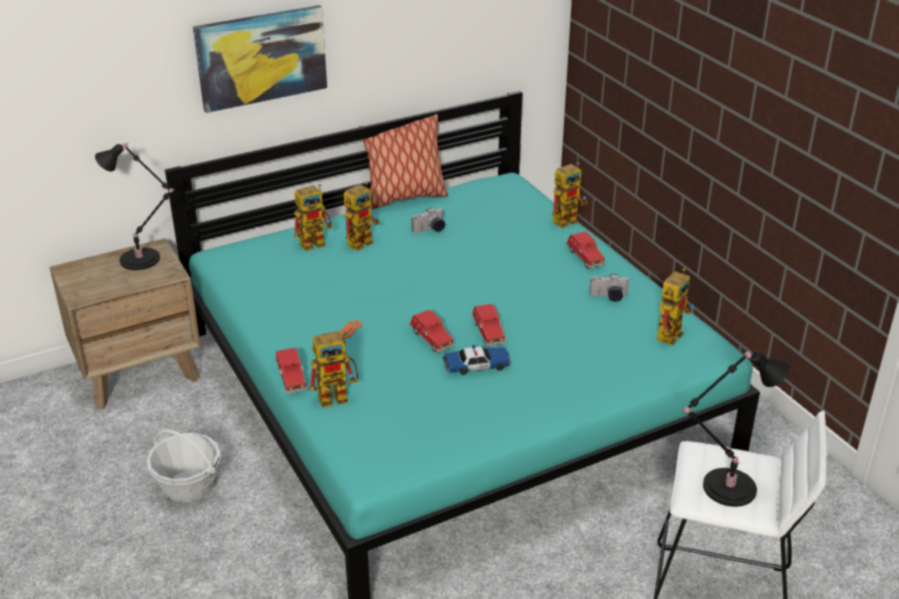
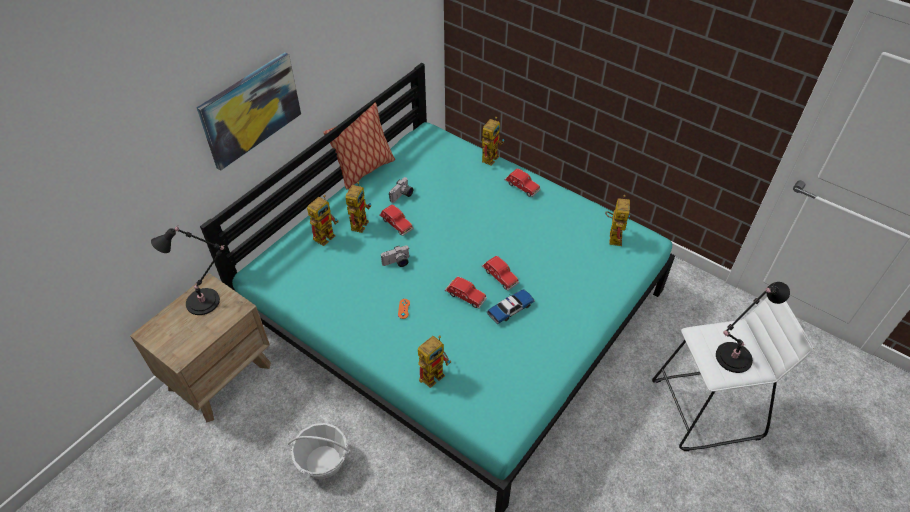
camera: 25 degrees left, 15 degrees up
red toy car [275,348,308,394] -> red toy car moved to [379,204,414,236]
camera [589,274,630,302] -> camera moved to [381,245,409,267]

